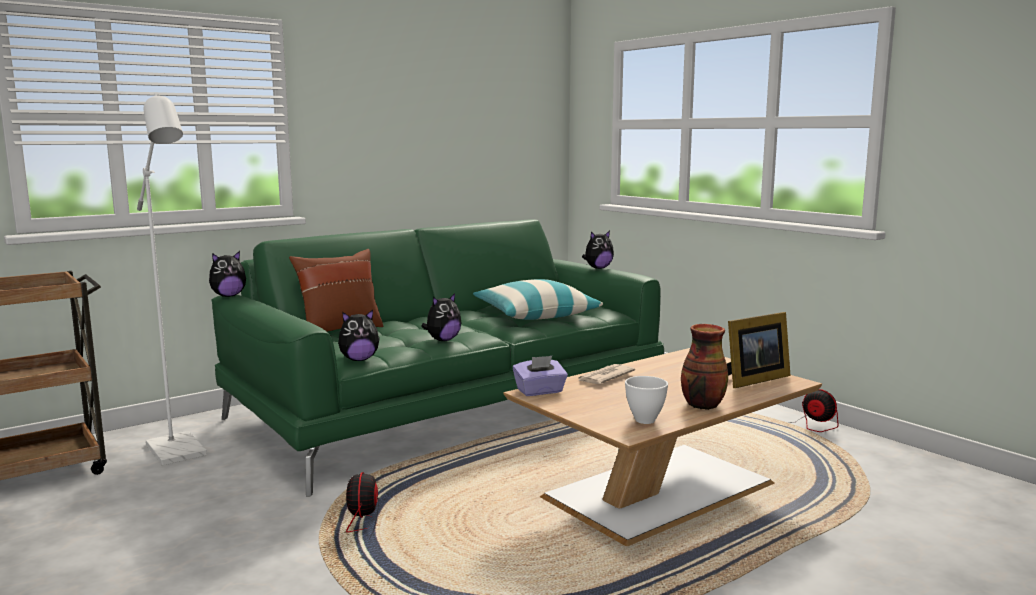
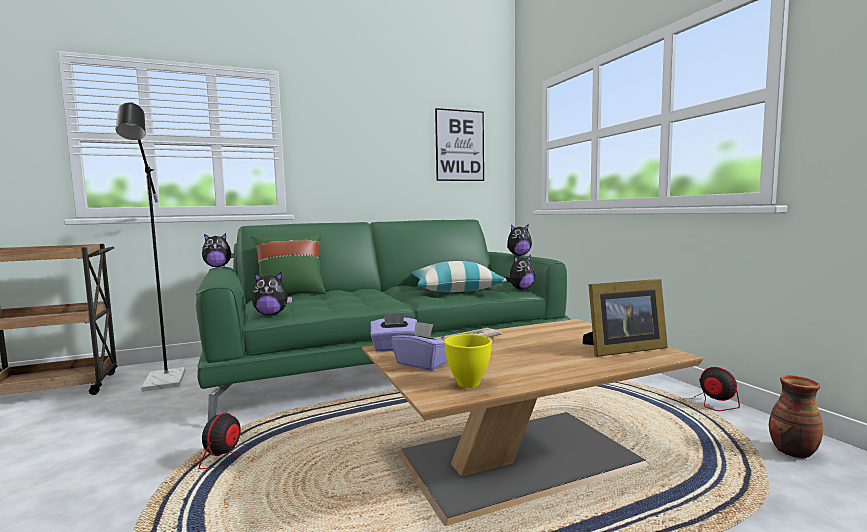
camera: 15 degrees right, 5 degrees down
white floor lamp [137,93,207,465] -> black floor lamp [115,102,185,392]
brown pillow [289,249,383,332] -> green pillow [251,233,326,294]
plush toy [421,293,461,341] -> plush toy moved to [506,255,535,290]
white bowl [625,376,668,424] -> yellow bowl [444,334,492,388]
vase [681,324,728,410] -> vase moved to [769,375,823,458]
none -> purple tissue box [391,322,447,371]
none -> picture [435,108,484,181]

